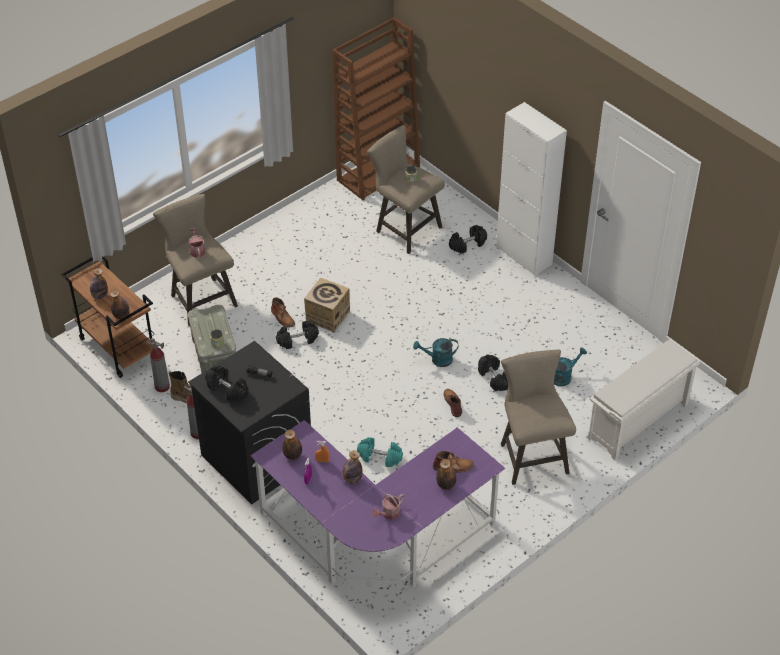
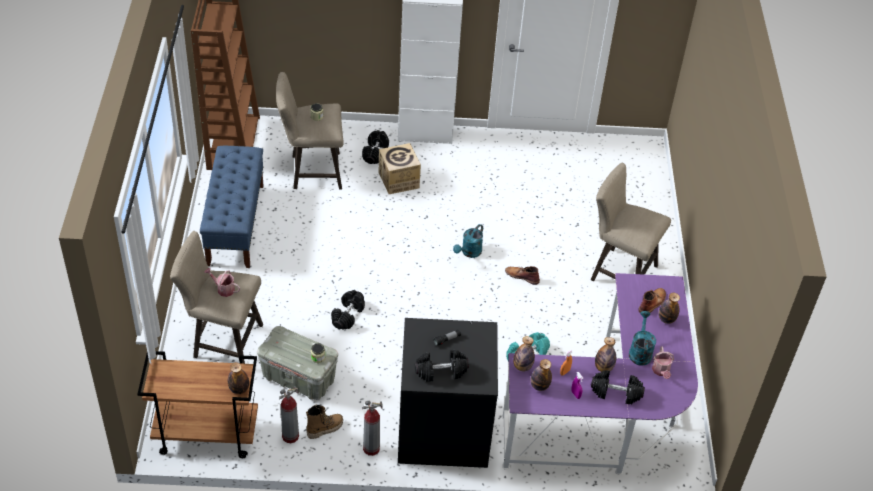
camera: 50 degrees left, 0 degrees up
bottle [90,268,108,299] -> bottle moved to [513,336,535,371]
brown boot [271,297,295,328] -> none
cardboard box [304,277,350,332] -> cardboard box moved to [379,143,421,194]
black dumbbell [478,354,508,391] -> black dumbbell moved to [591,370,645,404]
turquoise watering can [554,347,587,386] -> turquoise watering can moved to [629,311,656,366]
white shoe rack [588,339,701,460] -> none
none -> blue bench [200,146,263,268]

